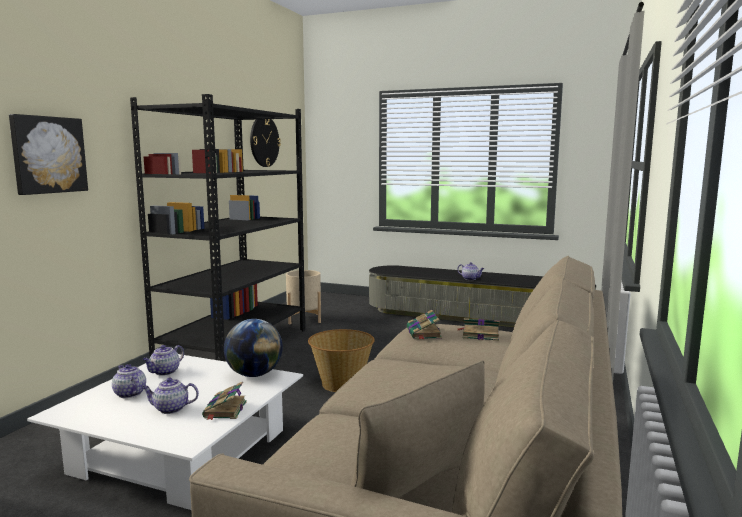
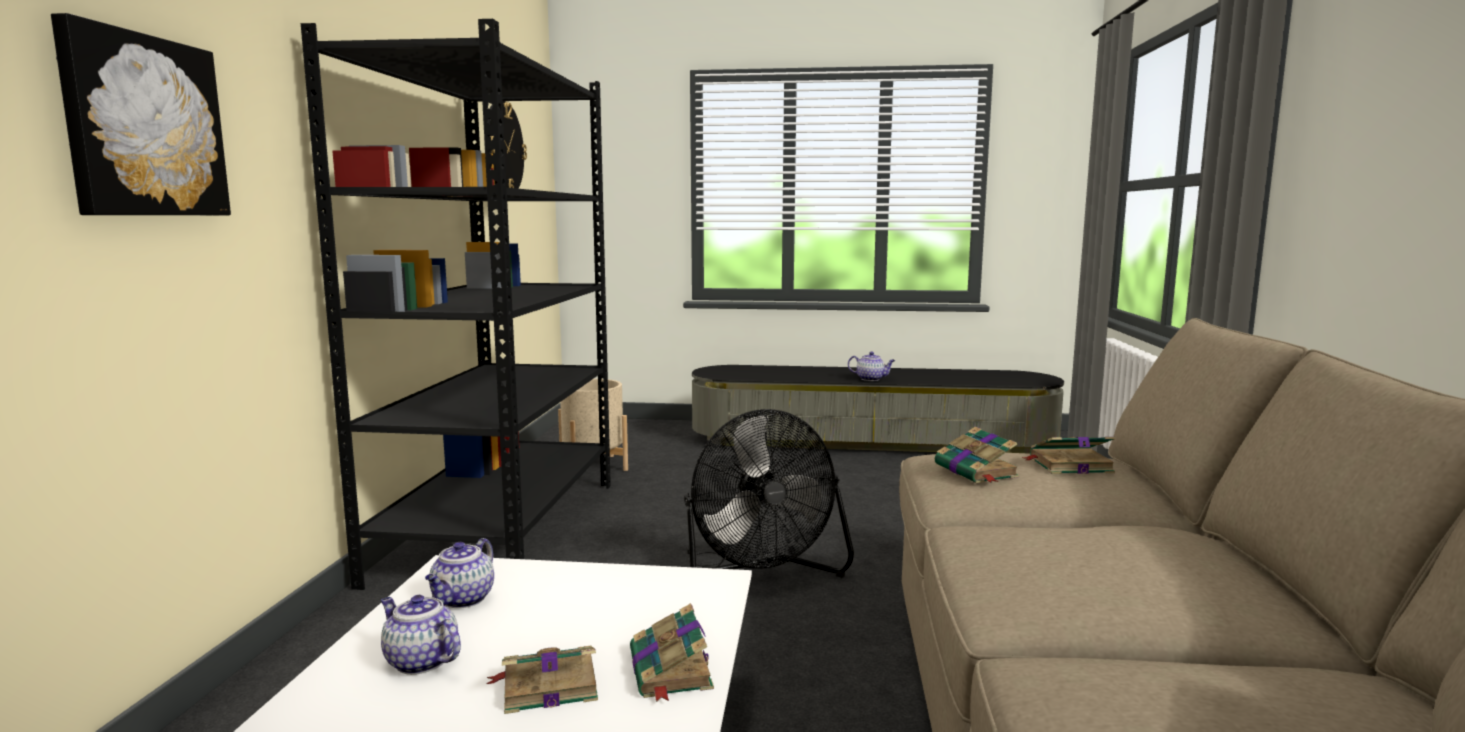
camera: 15 degrees left, 0 degrees up
teapot [141,378,199,414] -> book [487,646,598,714]
globe [224,319,283,377] -> none
basket [308,329,375,392] -> black fan [684,409,854,578]

